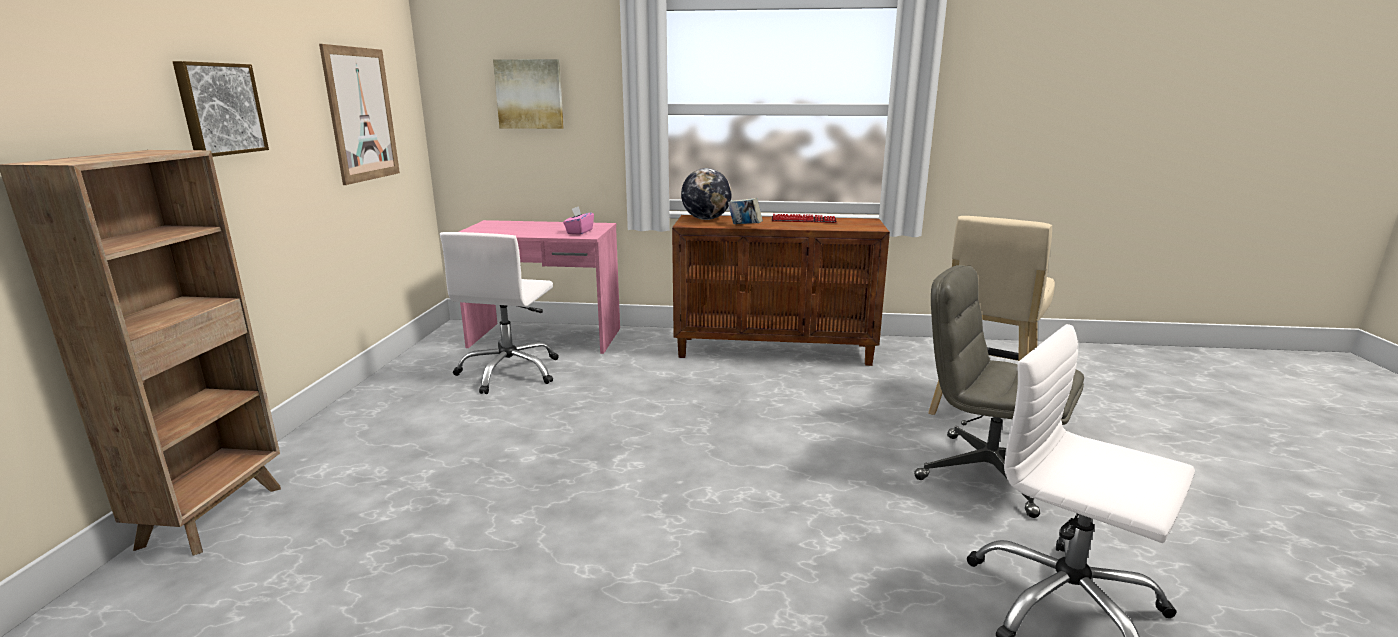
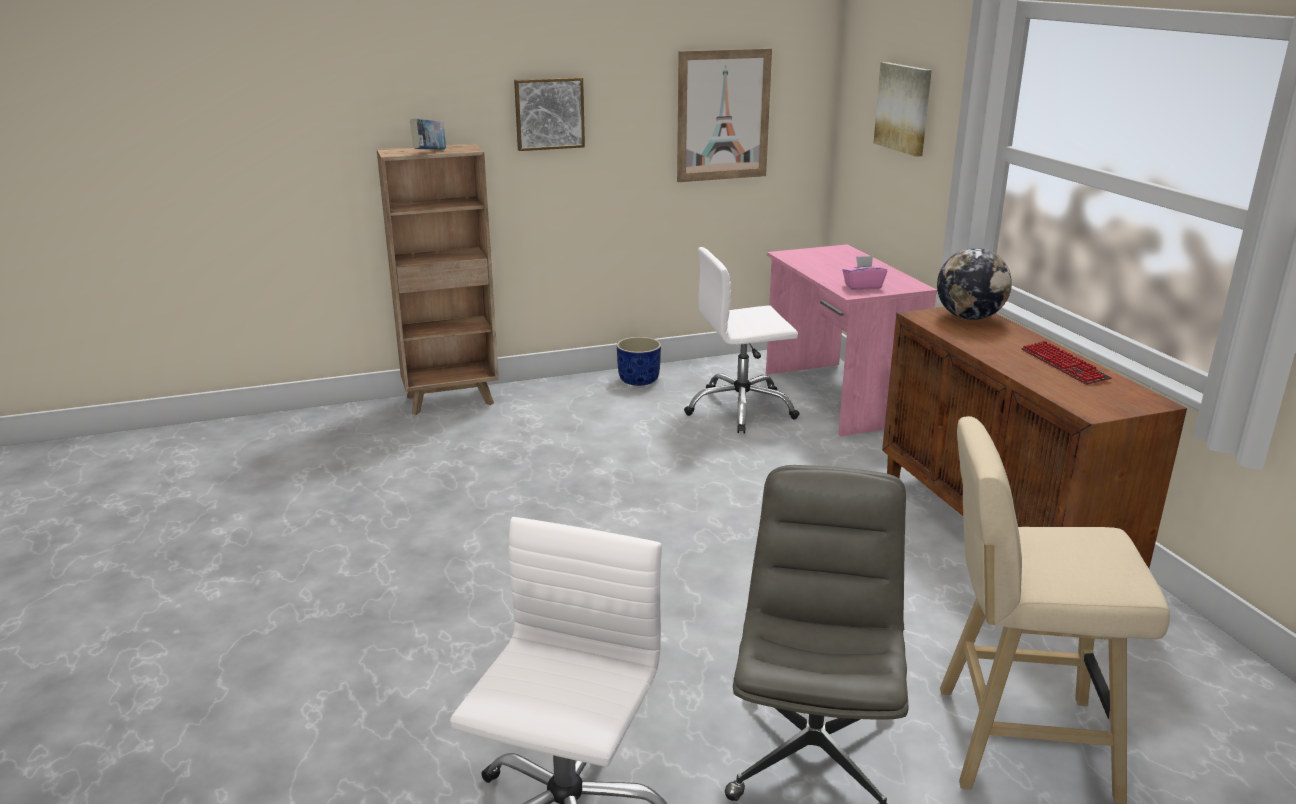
camera: 65 degrees right, 5 degrees up
book [728,198,763,224] -> book moved to [410,119,446,150]
none -> blue planter [617,337,661,386]

